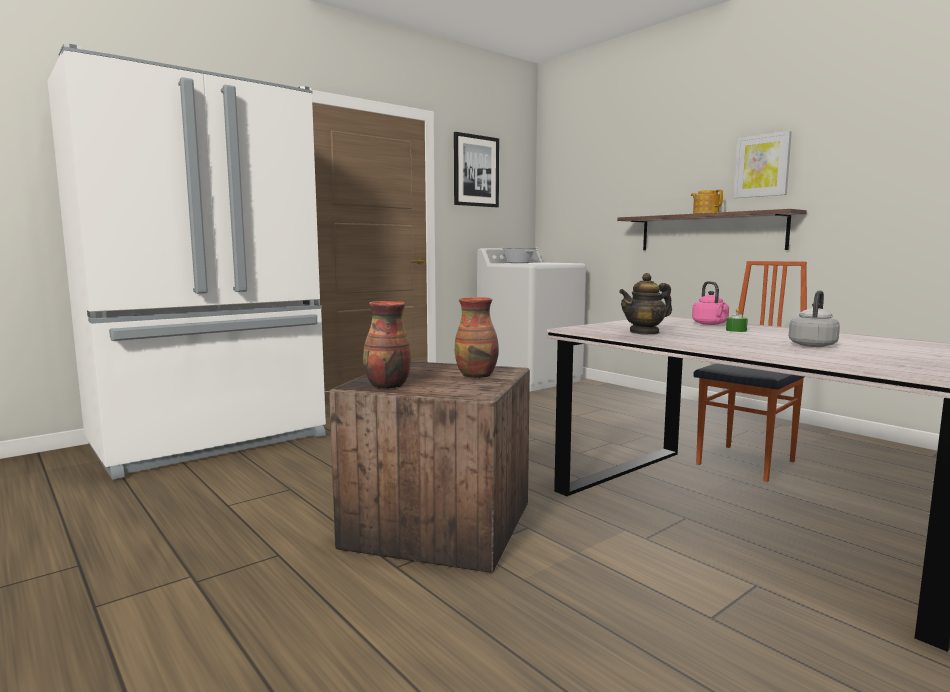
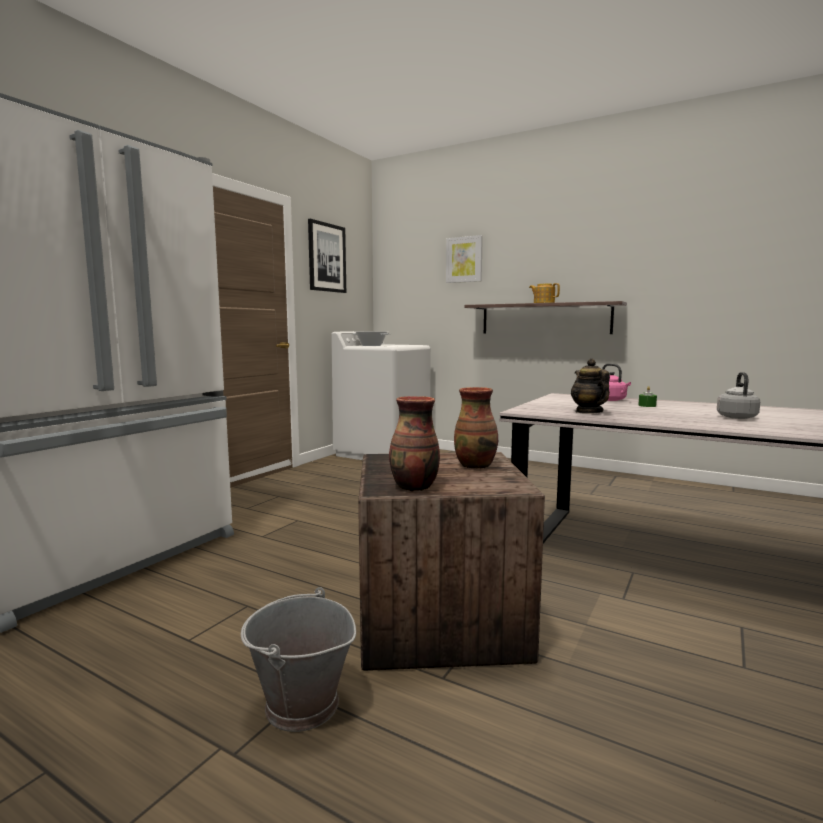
camera: 20 degrees left, 0 degrees up
teapot [619,273,672,335] -> teapot turned 120 degrees clockwise [571,359,610,414]
chair [693,261,807,482] -> none
picture [734,131,792,198] -> picture moved to [446,235,483,283]
none -> grey bucket [241,587,356,732]

